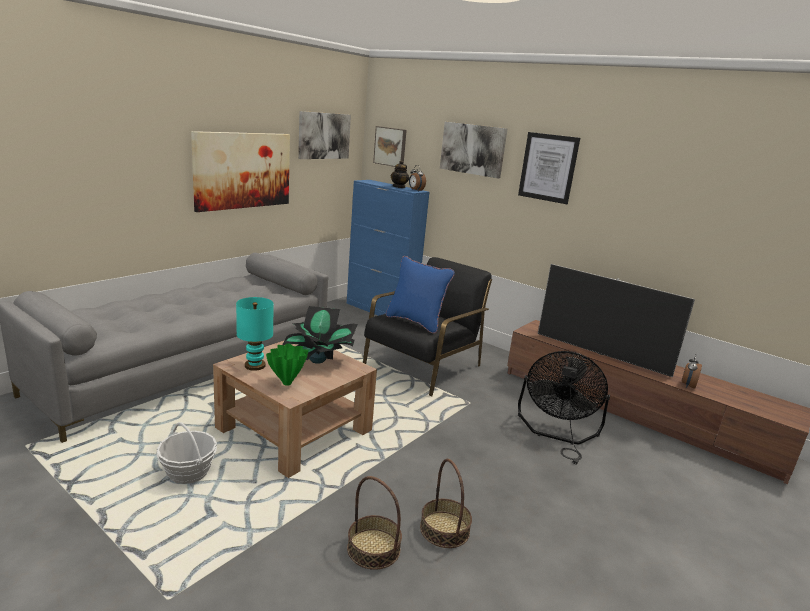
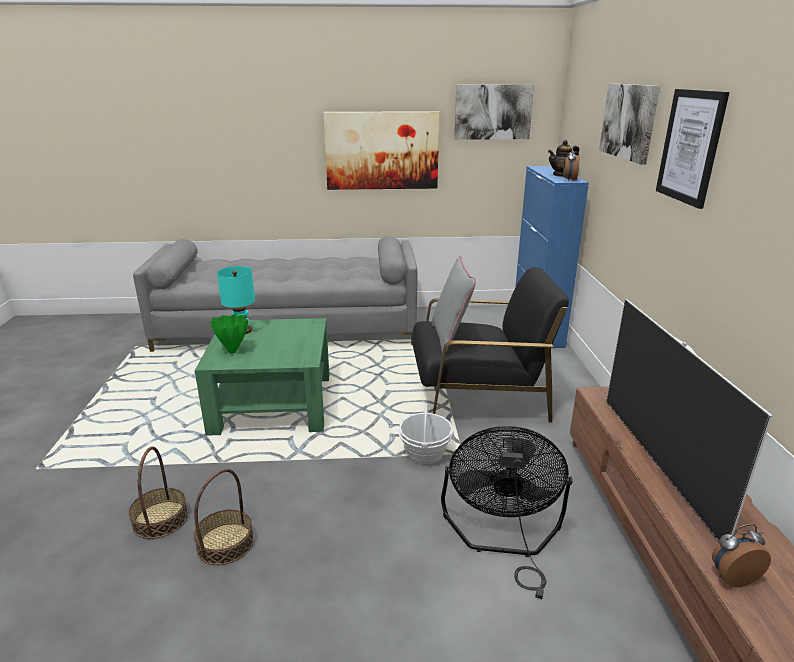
camera: 50 degrees right, 5 degrees up
basket [156,422,217,484] -> basket moved to [398,403,453,464]
brown coffee table [213,341,377,478] -> green coffee table [195,318,329,436]
potted plant [282,306,358,364] -> none
picture [373,126,407,167] -> none
blue pillow [386,256,455,333] -> grey pillow [432,256,476,352]
black fan [518,351,610,465] -> black fan turned 60 degrees counterclockwise [441,426,573,599]

